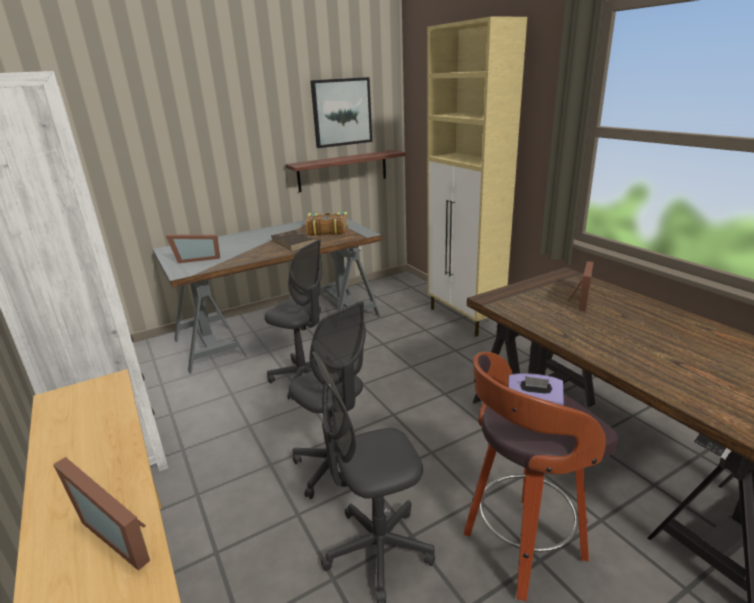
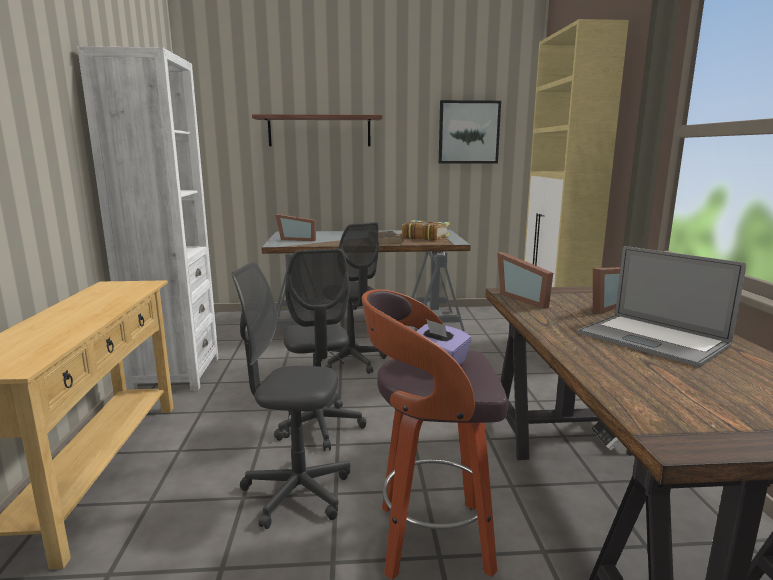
camera: 25 degrees right, 10 degrees down
picture frame [53,457,150,571] -> picture frame moved to [497,252,553,309]
shelf [285,150,406,192] -> shelf moved to [252,114,383,146]
none -> laptop [578,246,746,367]

